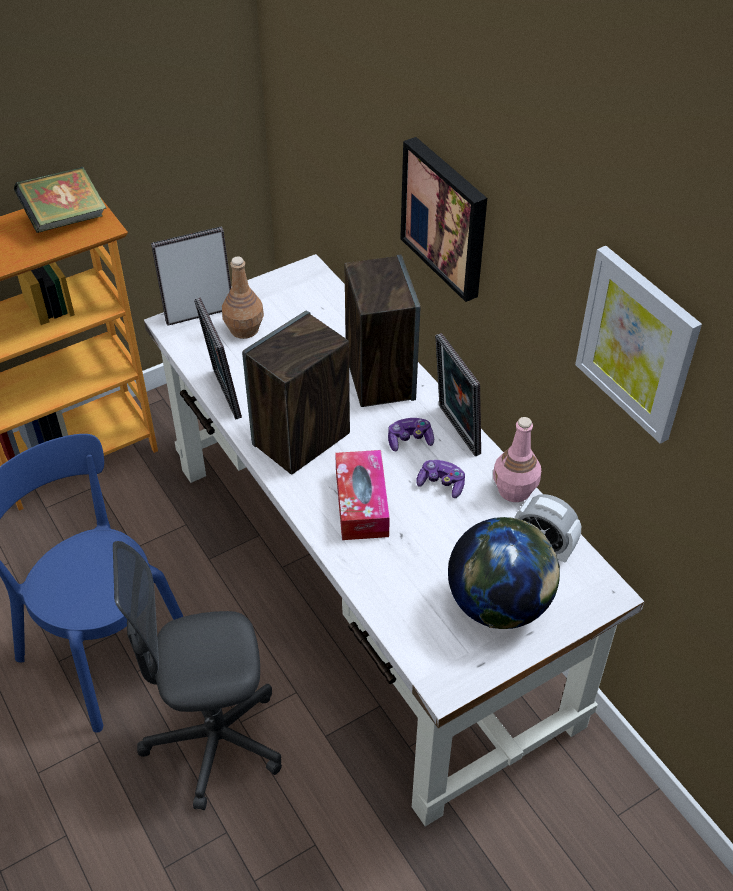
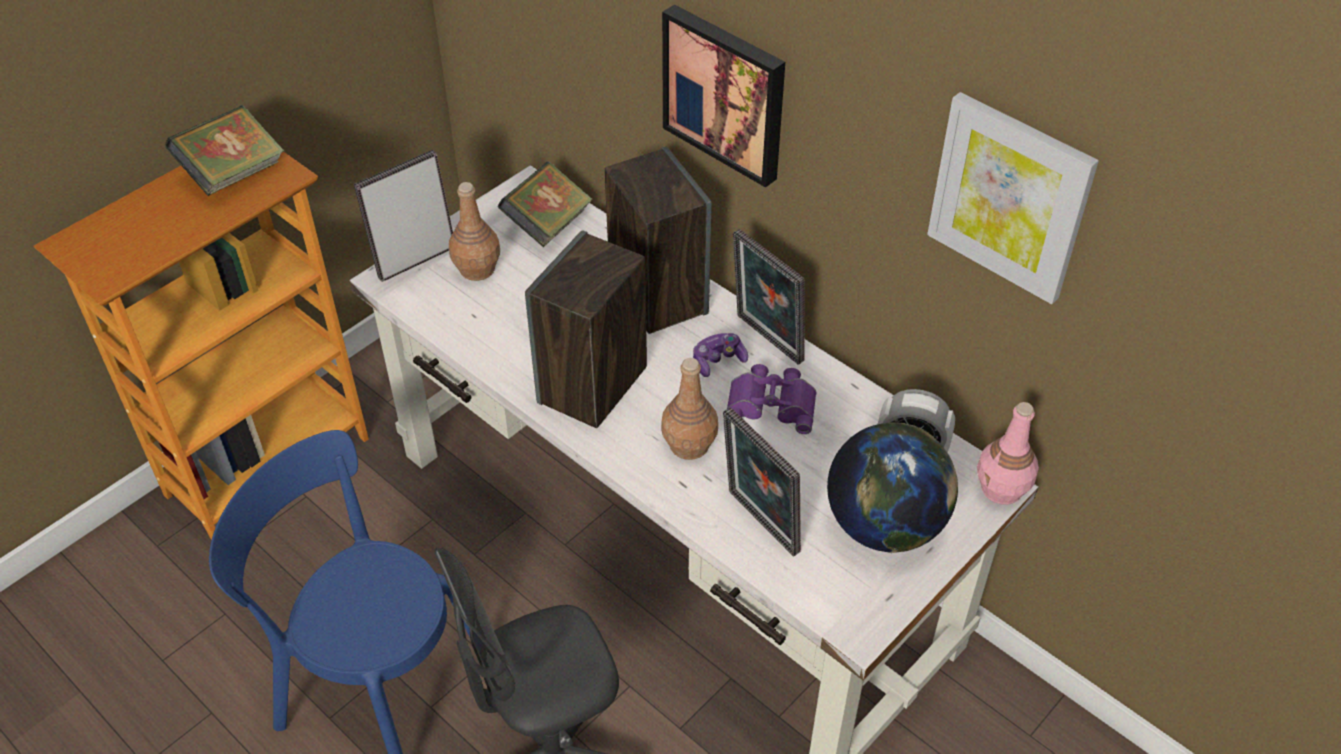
camera: 15 degrees left, 0 degrees up
picture frame [194,297,242,419] -> picture frame moved to [723,407,801,557]
tissue box [335,450,390,540] -> brown bottle [661,358,718,460]
game controller [416,460,465,498] -> purple binoculars [727,364,816,434]
pink bottle [493,417,541,502] -> pink bottle moved to [977,402,1039,505]
none -> book [498,162,592,247]

